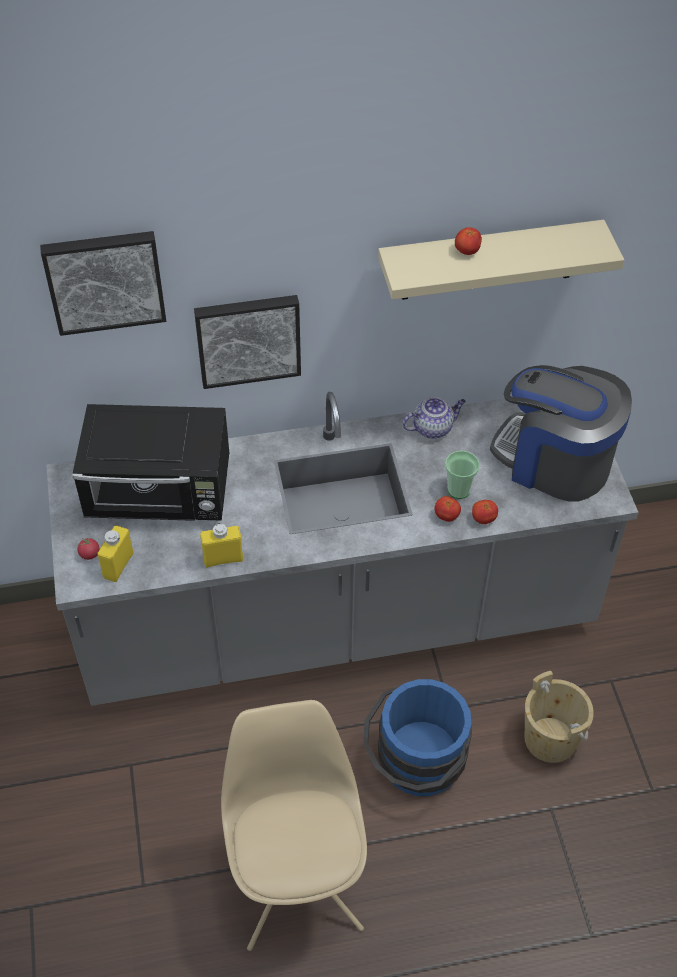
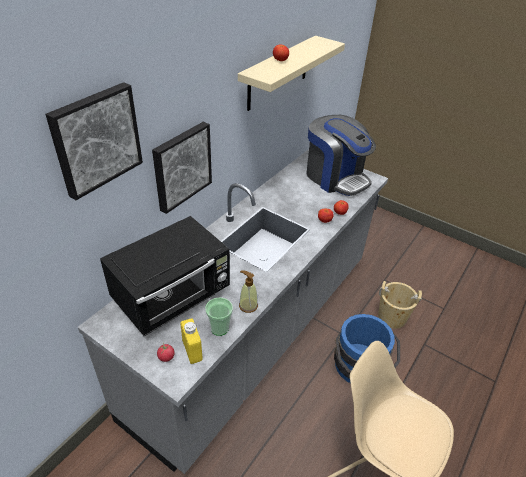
camera: 45 degrees left, 10 degrees down
yellow bottle [200,523,243,568] -> soap dispenser [239,270,258,313]
teapot [402,397,466,439] -> none
cup [445,451,480,499] -> cup moved to [205,297,233,336]
coffee machine [490,365,632,502] -> coffee machine turned 120 degrees counterclockwise [306,115,376,196]

